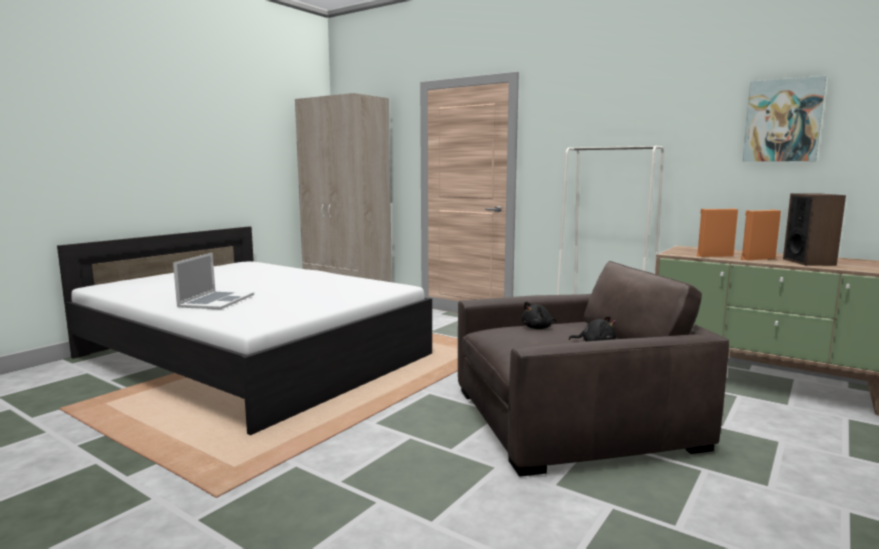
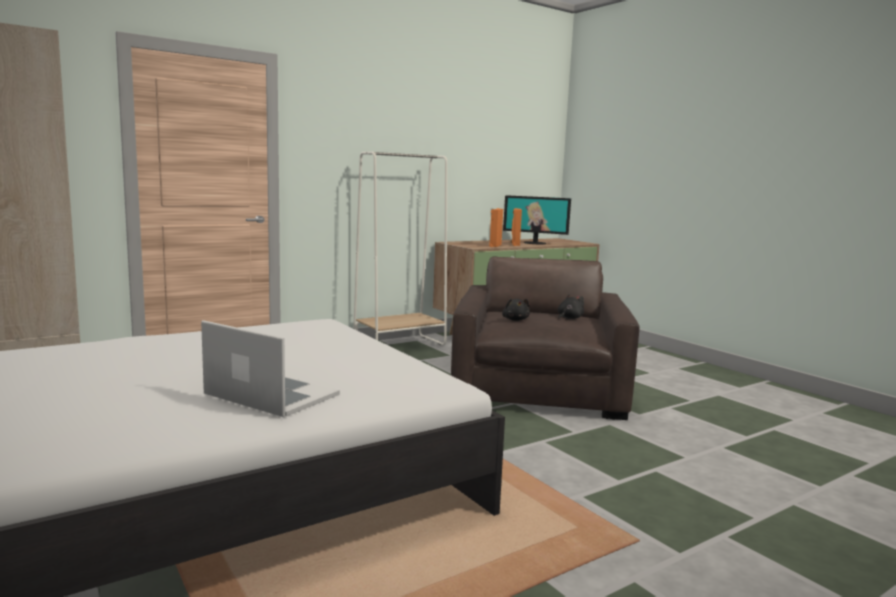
camera: 70 degrees left, 0 degrees up
picture [742,76,826,162] -> none
speaker [783,193,846,266] -> monitor [503,195,571,245]

